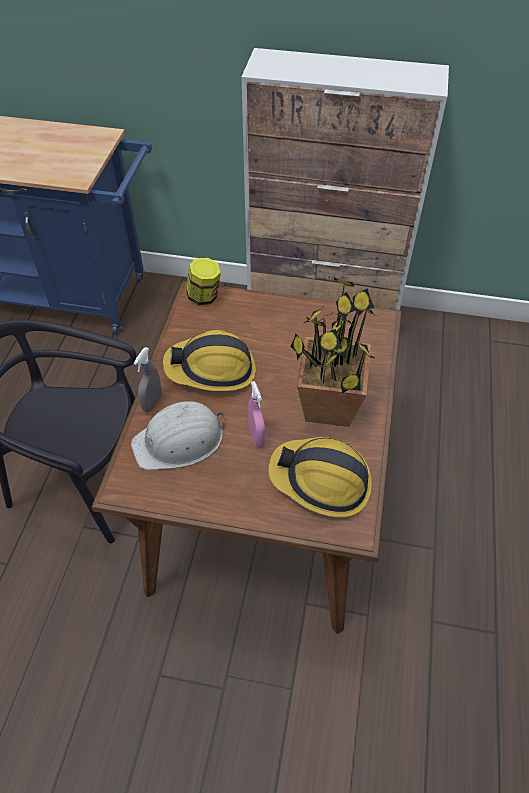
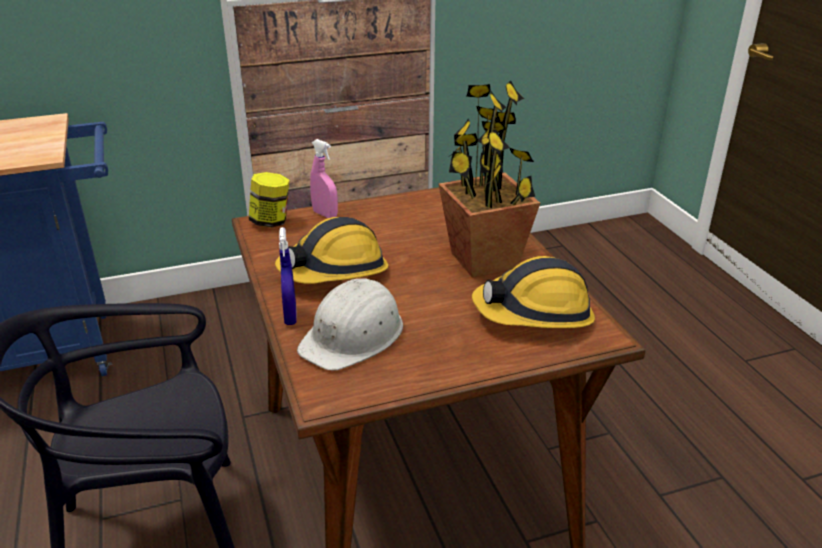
camera: 30 degrees left, 20 degrees down
grey spray bottle [134,347,162,412] -> blue spray bottle [279,227,297,325]
pink spray bottle [248,381,265,447] -> pink spray bottle moved to [310,139,338,218]

